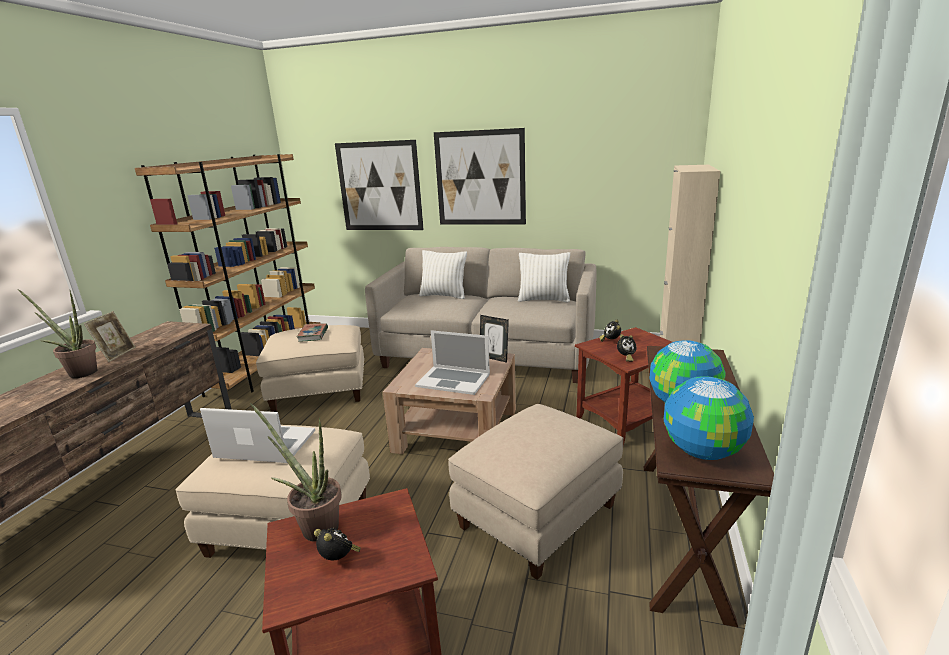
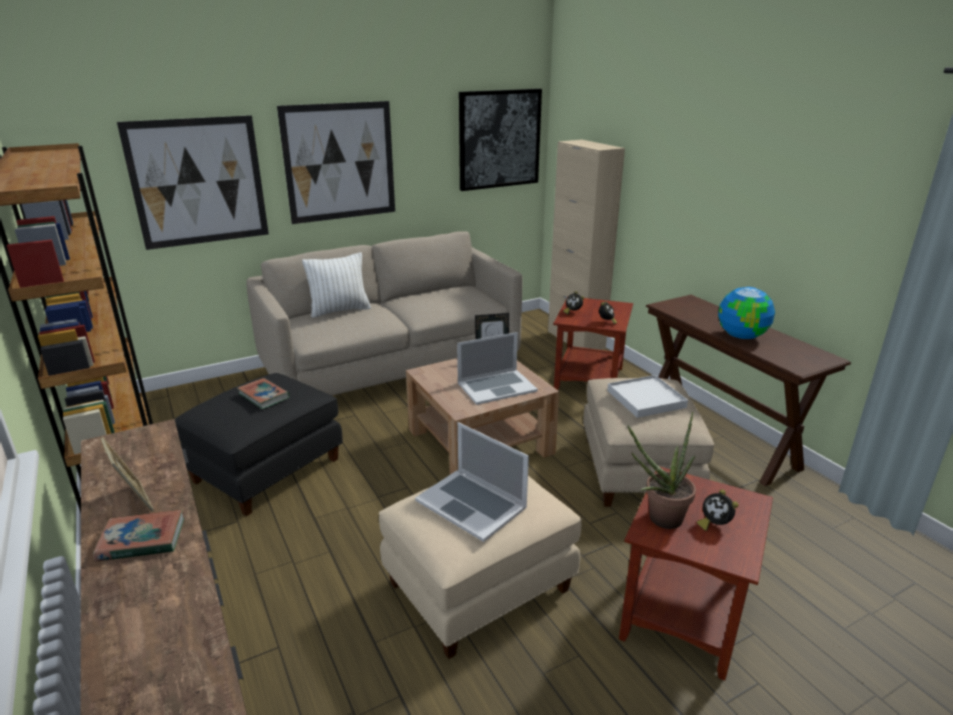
camera: 45 degrees left, 5 degrees up
potted plant [17,289,97,378] -> book [93,509,184,562]
laptop [200,408,315,463] -> laptop turned 105 degrees counterclockwise [415,422,529,542]
beige ottoman [256,325,364,412] -> black ottoman [175,373,343,516]
alarm clock [314,527,361,560] -> alarm clock turned 120 degrees counterclockwise [697,489,739,531]
white pillow [518,252,570,302] -> none
globe [664,376,754,460] -> none
none -> picture [459,89,542,191]
none -> white tray [607,375,688,418]

